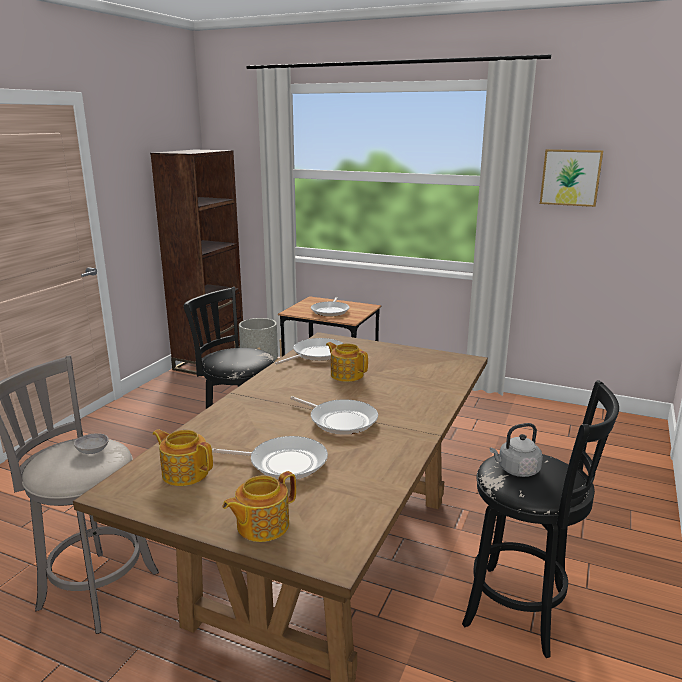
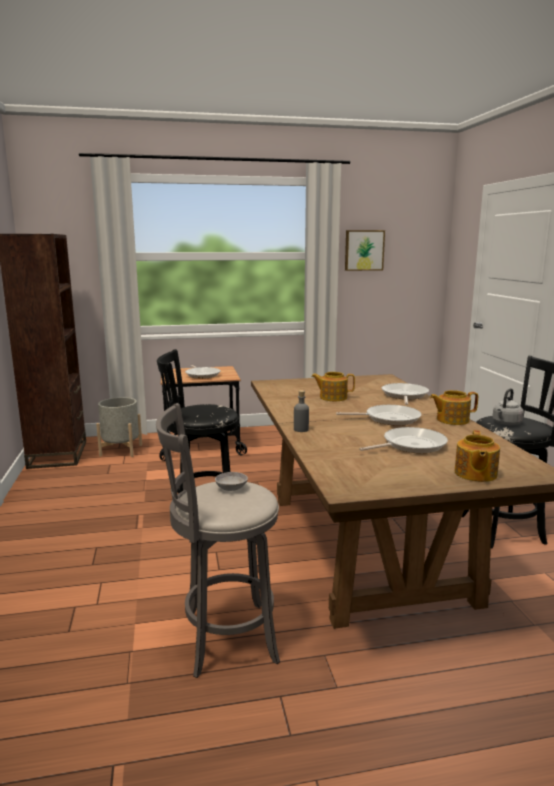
camera: 35 degrees left, 5 degrees down
teapot [152,429,213,486] -> teapot moved to [430,390,478,425]
frying pan [275,338,344,365] -> frying pan moved to [382,383,429,405]
none -> grey bottle [294,390,309,432]

